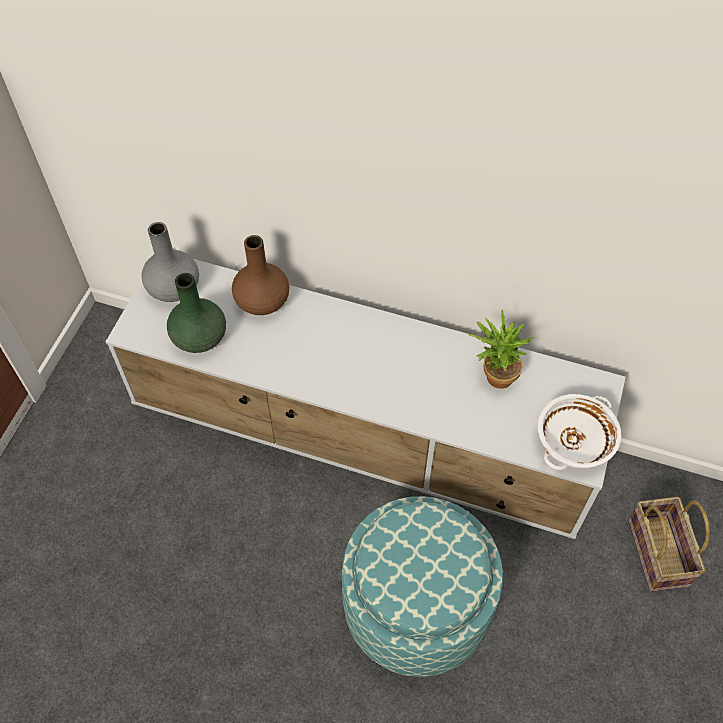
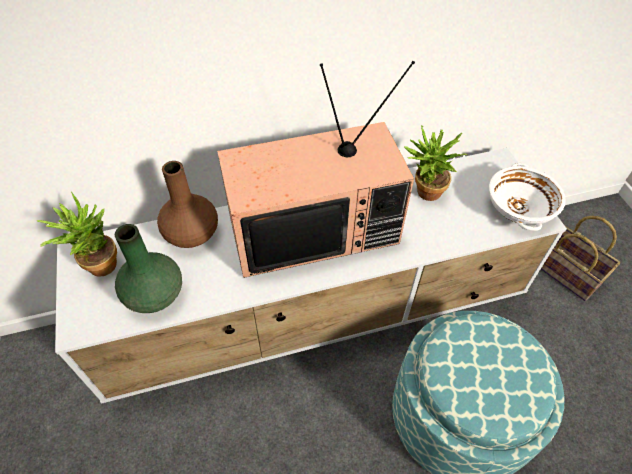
camera: 35 degrees left, 5 degrees down
grey vase [141,222,199,302] -> potted plant [36,192,117,277]
none -> television [217,61,415,278]

